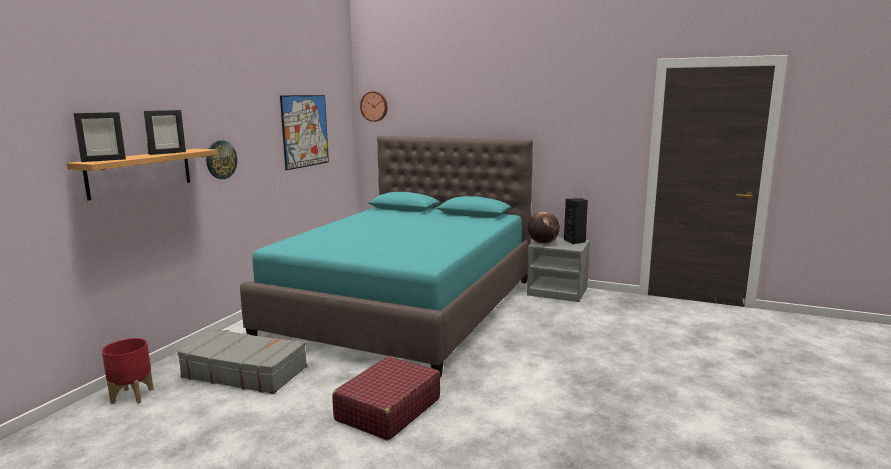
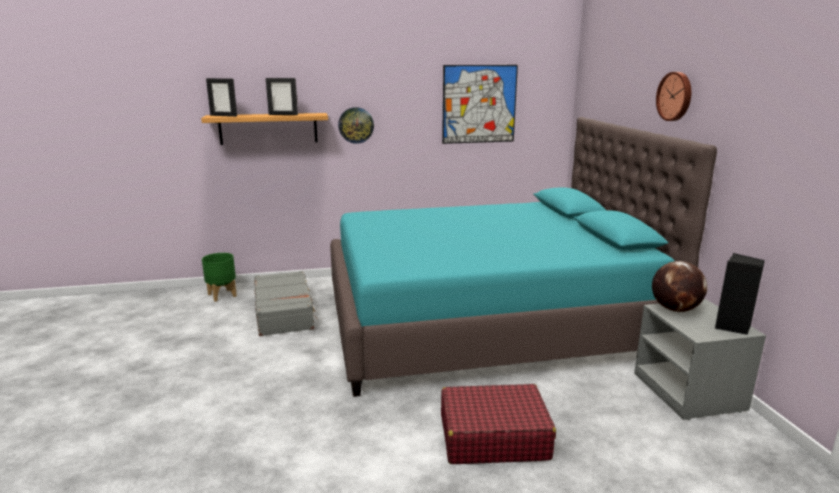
camera: 55 degrees right, 5 degrees up
red planter [102,338,154,404] -> green planter [202,253,237,302]
red suitcase [332,356,440,440] -> red suitcase moved to [441,384,556,464]
wall clock [360,91,388,122] -> wall clock moved to [656,72,691,121]

